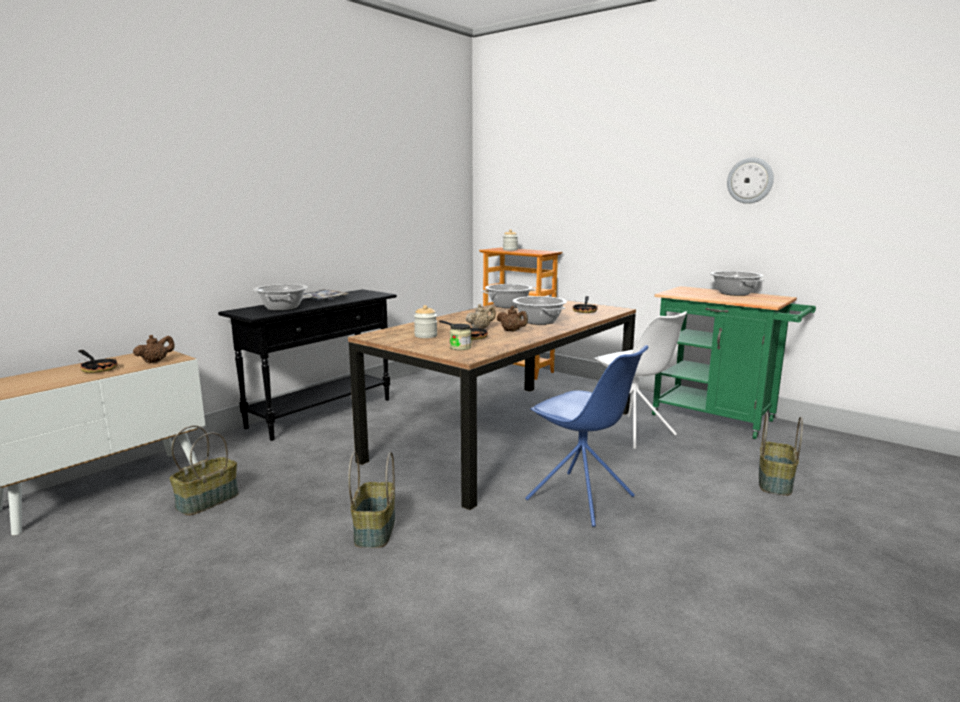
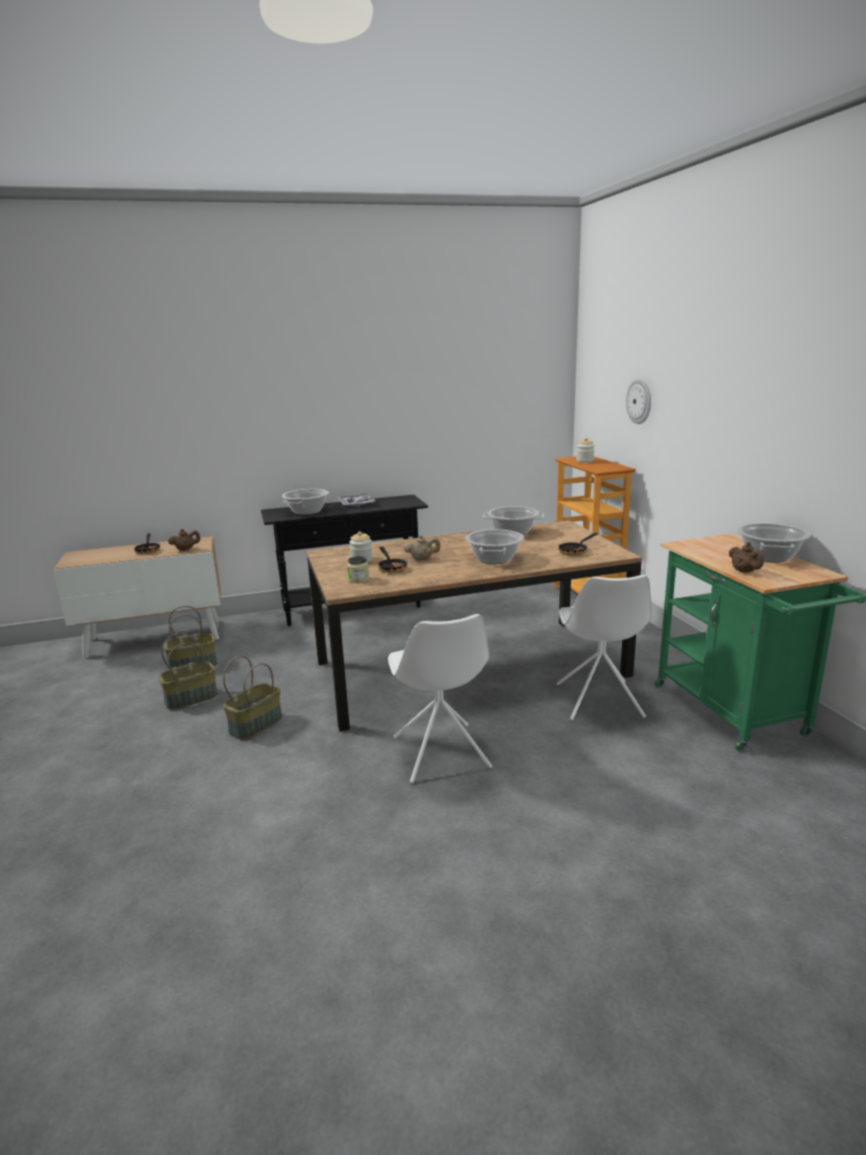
camera: 35 degrees right, 5 degrees up
brown teapot [497,306,528,332] -> brown teapot moved to [729,542,764,573]
blue chair [525,345,648,527] -> white chair [388,614,493,783]
wall clock [727,157,774,204] -> wall clock moved to [626,379,651,424]
basket [759,412,803,496] -> basket moved to [158,633,218,710]

